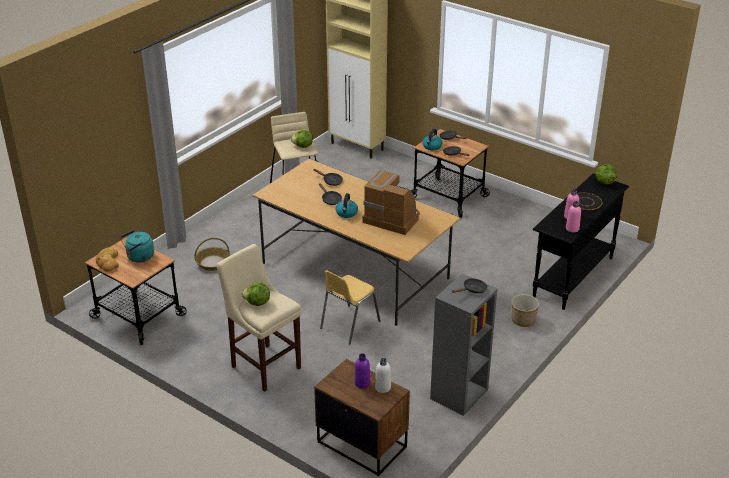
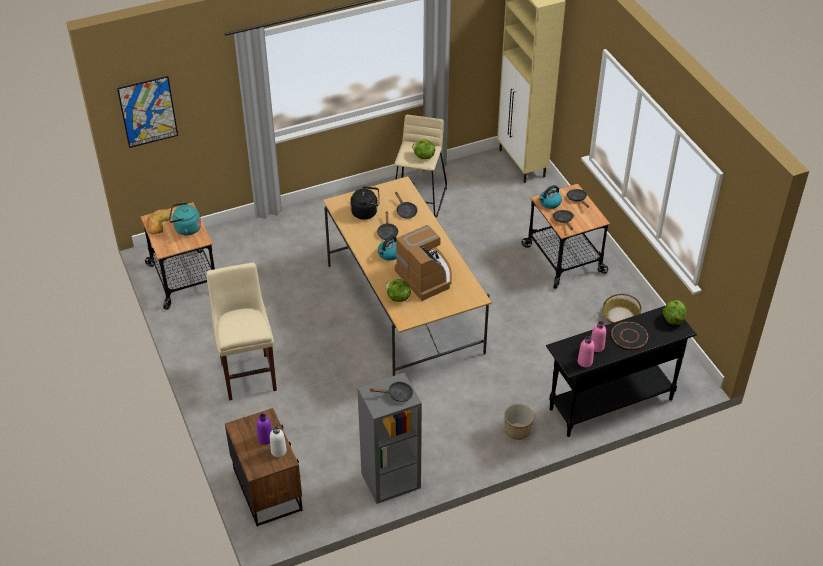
camera: 30 degrees right, 10 degrees up
basket [194,238,230,271] -> basket moved to [603,294,642,323]
lettuce [242,283,270,306] -> lettuce moved to [385,279,411,302]
yellow chair [320,270,380,344] -> none
none -> picture [117,76,178,148]
none -> black kettle [350,186,379,220]

